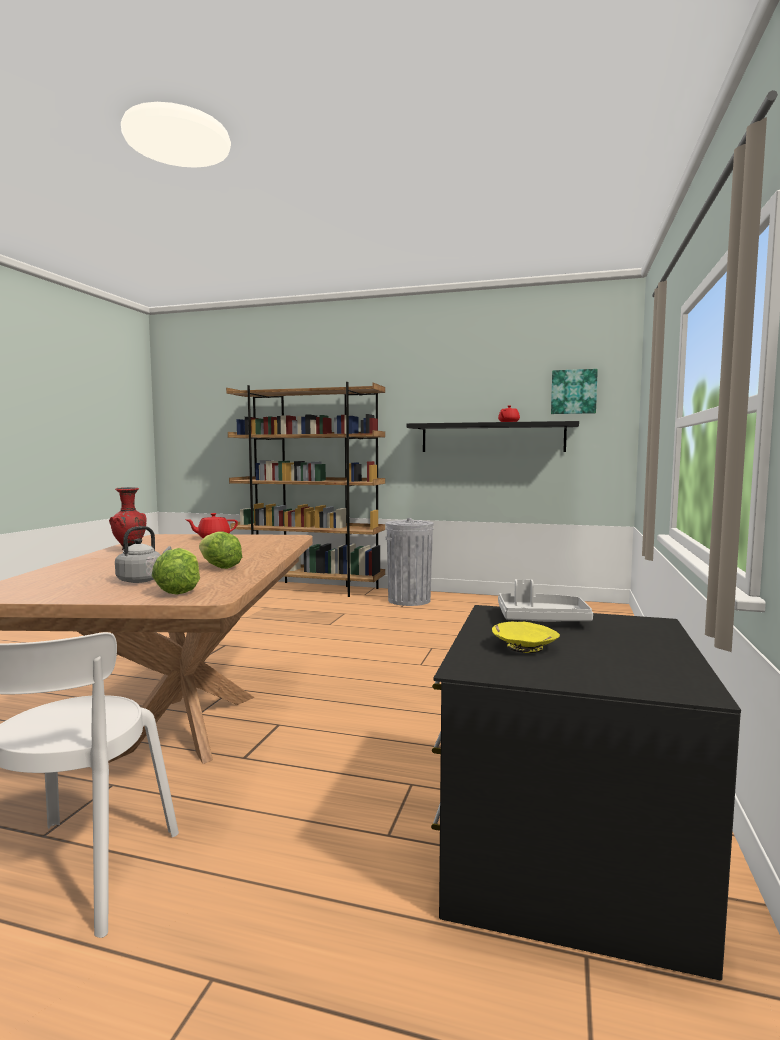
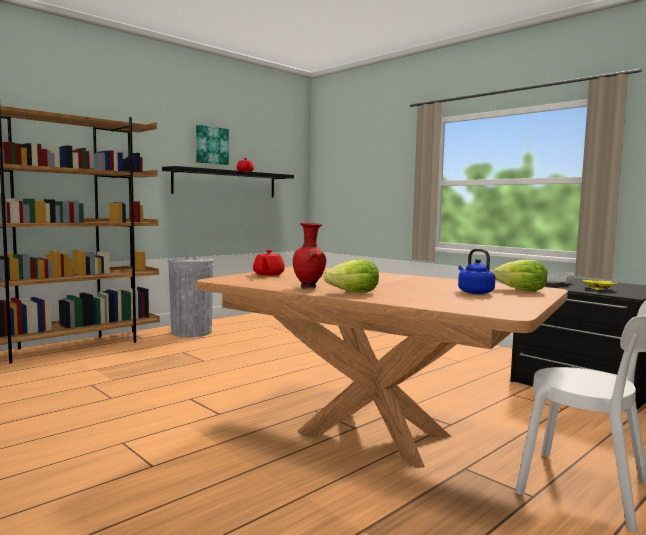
camera: 60 degrees left, 0 degrees up
grey kettle [115,526,171,583] -> blue kettle [458,249,496,294]
lettuce [199,531,242,569] -> lettuce moved to [324,259,379,293]
picture [551,369,598,414] -> picture moved to [196,125,229,165]

